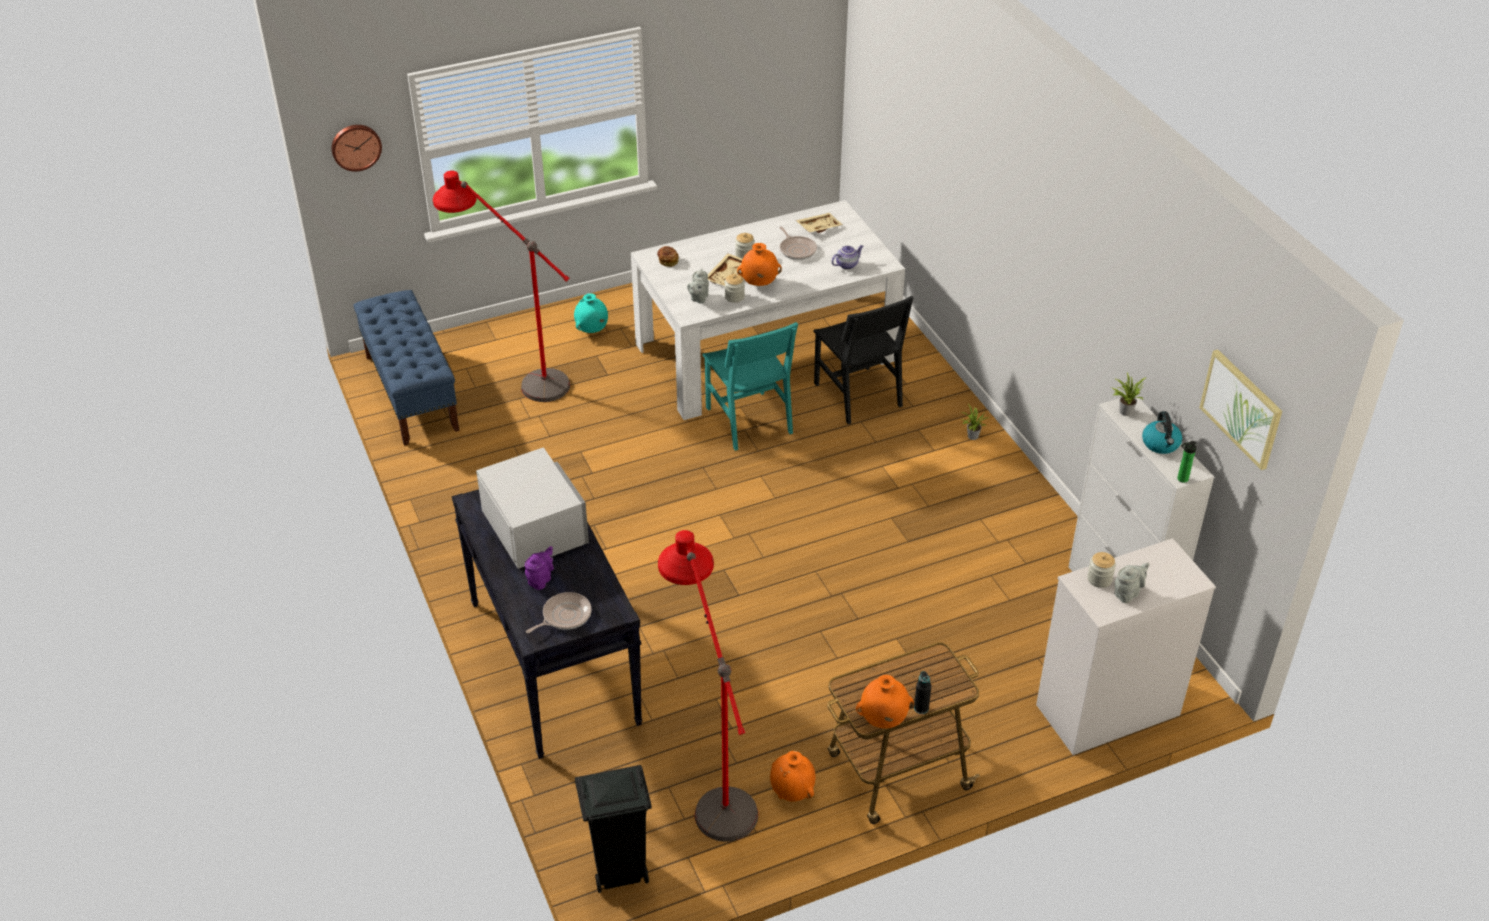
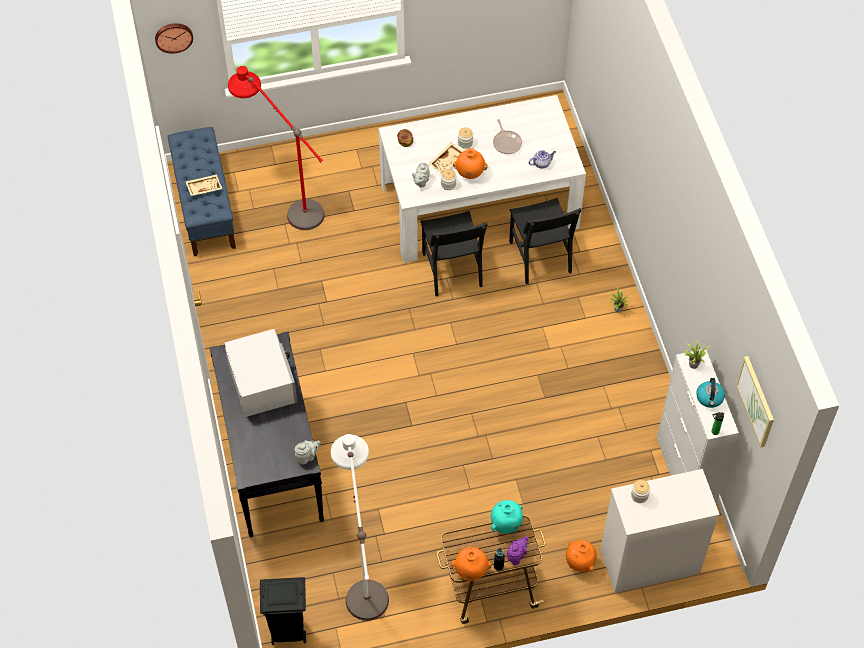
camera: 10 degrees right, 15 degrees up
purple teapot [525,546,554,590] -> purple teapot moved to [507,536,528,565]
frying pan [526,592,592,633] -> none
turquoise vase [574,293,608,333] -> turquoise vase moved to [491,500,523,534]
red floor lamp [658,530,758,842] -> white floor lamp [331,434,389,621]
turquoise chair [703,322,798,451] -> black chair [421,211,488,297]
orange vase [770,751,816,802] -> orange vase moved to [566,540,597,572]
beige tray [796,213,843,233] -> beige tray moved to [185,174,222,196]
grey teapot [1114,563,1150,603] -> grey teapot moved to [295,441,321,464]

